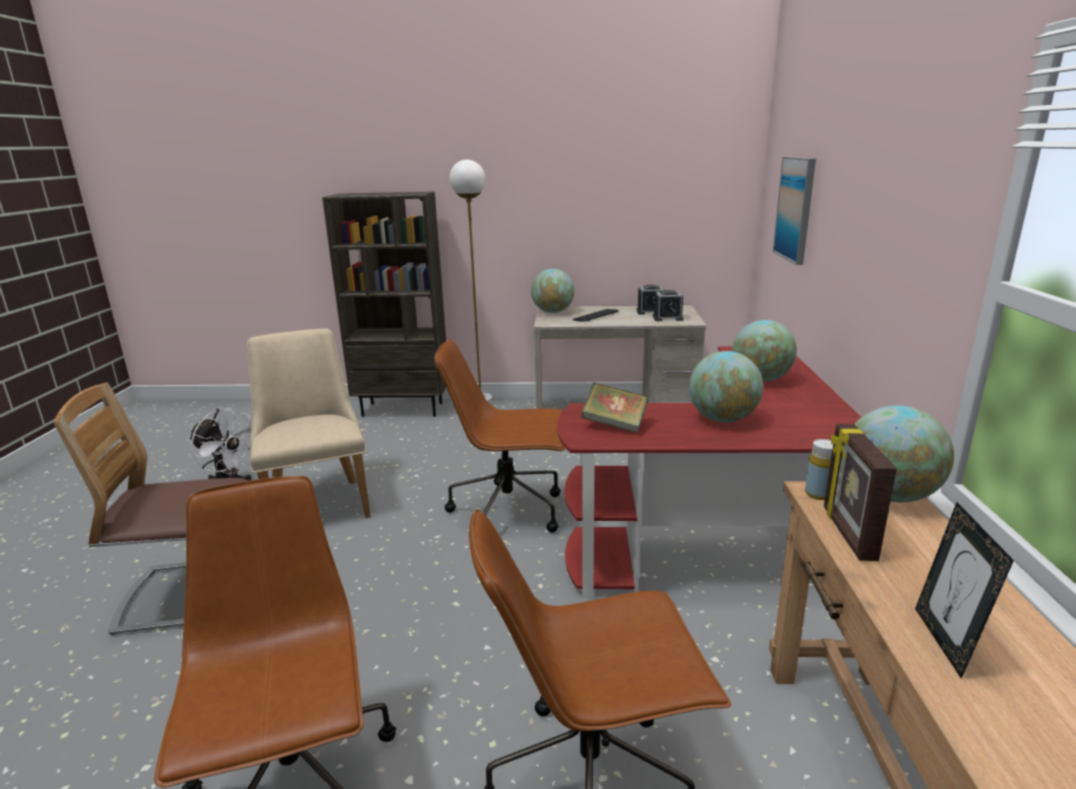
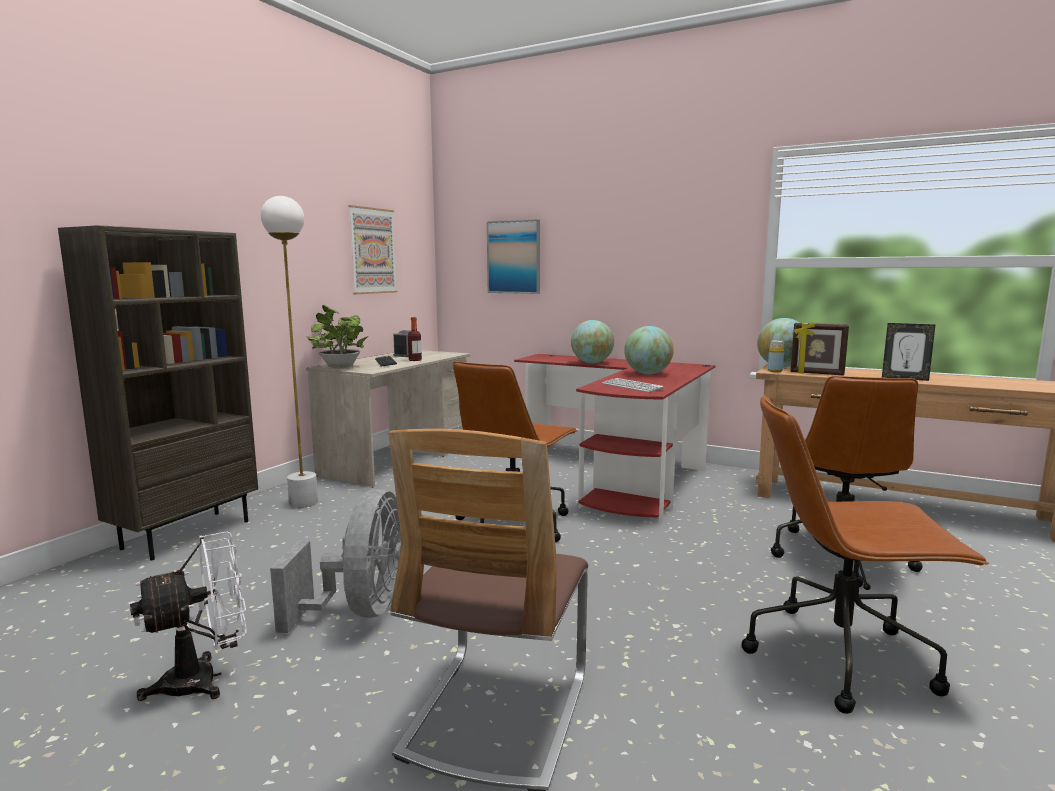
camera: 65 degrees left, 10 degrees down
beige chair [247,329,371,518] -> grey fan [270,489,401,633]
globe [531,269,575,313] -> potted plant [307,305,368,368]
book [581,382,648,433] -> keyboard [602,378,664,392]
alarm clock [653,290,684,321] -> none
none -> picture [349,205,398,294]
none -> bottle [408,317,422,361]

